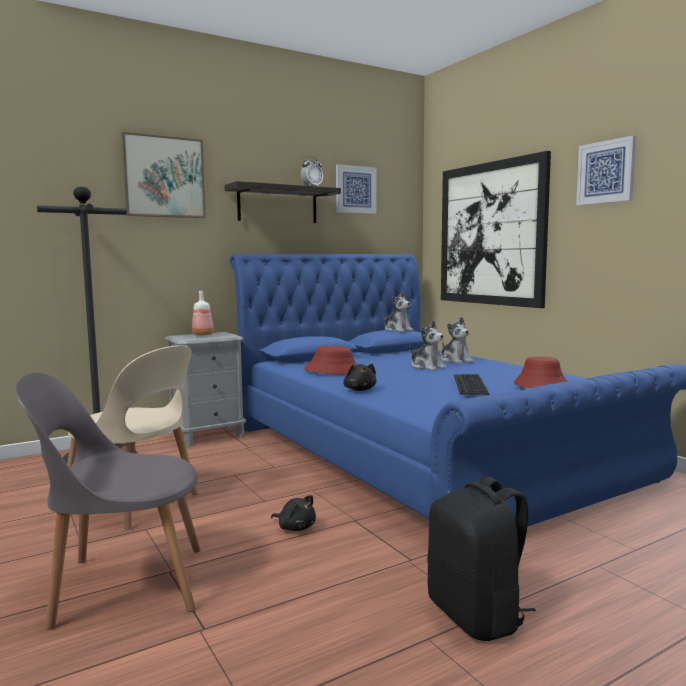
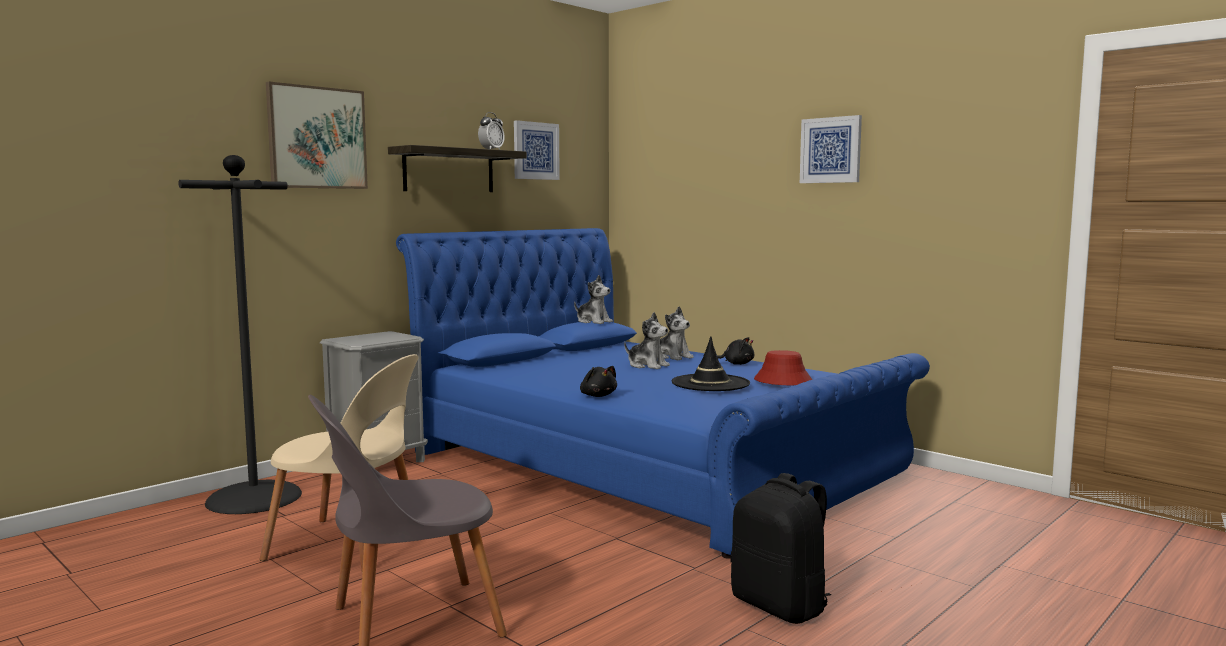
camera: 15 degrees left, 0 degrees up
bottle [192,291,214,336] -> none
black plush toy [271,495,316,531] -> black plush toy moved to [717,337,754,365]
red hat [304,346,357,374] -> none
picture [441,151,551,308] -> none
keyboard [454,374,489,395] -> black hat [672,336,750,391]

